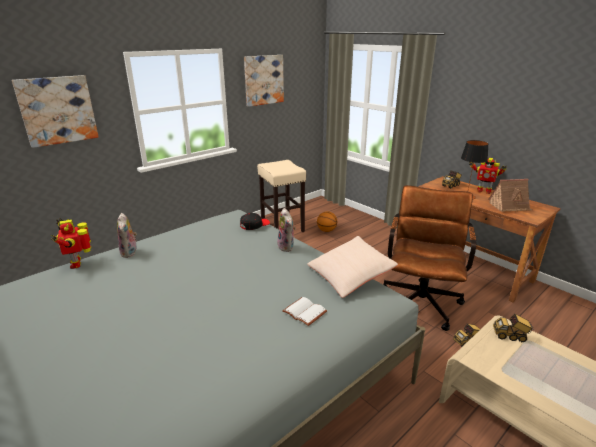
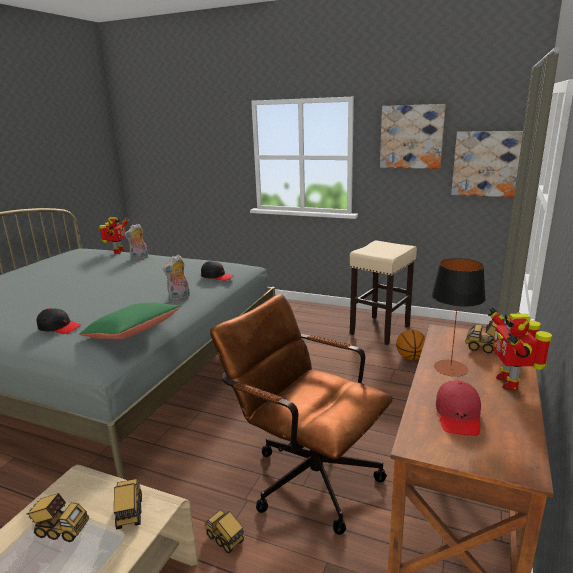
camera: 65 degrees right, 5 degrees down
picture [12,75,99,148] -> picture moved to [451,131,523,197]
toy robot [51,218,91,269] -> toy robot turned 150 degrees clockwise [99,217,129,254]
white book [282,297,327,326] -> black cap [36,308,81,334]
beige pillow [307,236,398,298] -> green pillow [79,303,181,339]
brown office chair [383,185,476,331] -> brown office chair turned 135 degrees counterclockwise [210,294,393,535]
toy house [488,179,532,212] -> red cap [436,380,481,436]
none -> toy truck [26,493,89,542]

